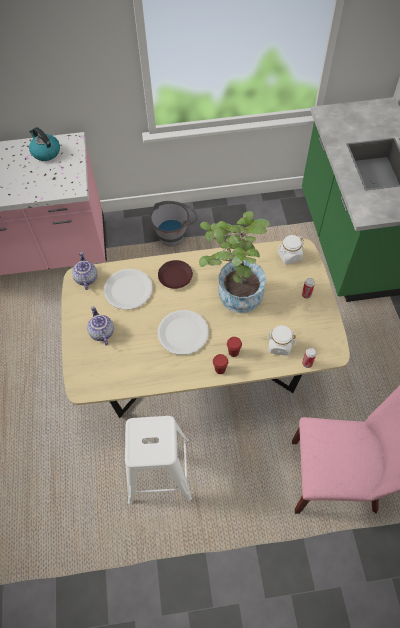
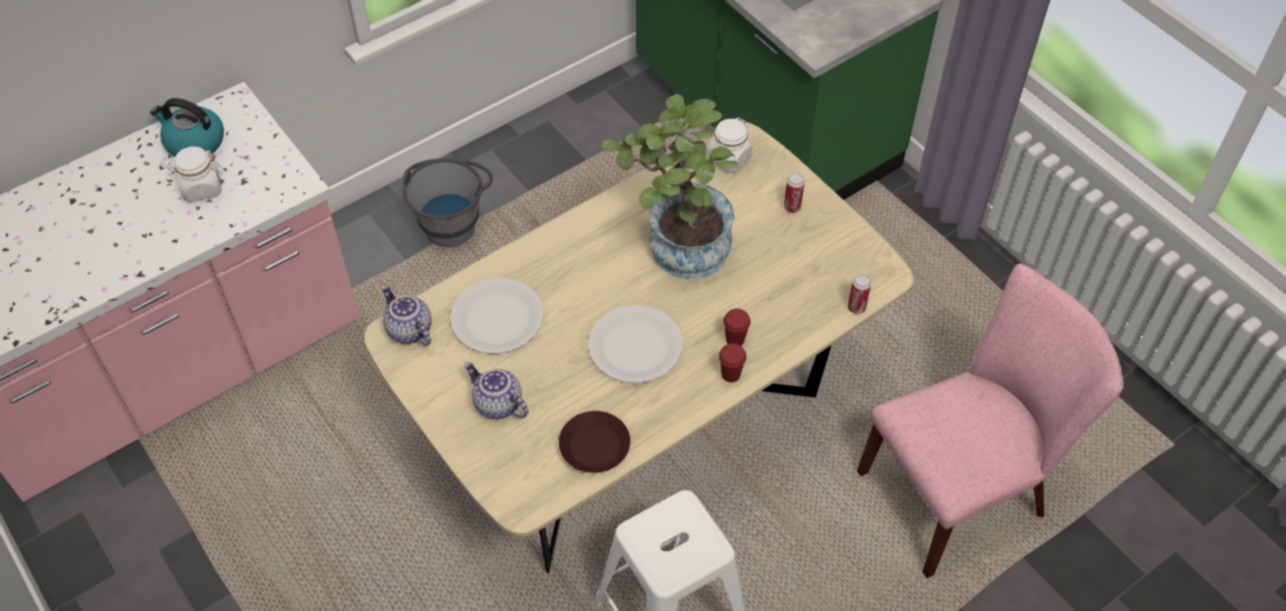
camera: 30 degrees left, 5 degrees down
brown plate [158,260,193,289] -> brown plate moved to [559,411,630,473]
white jar [266,325,296,356] -> white jar moved to [167,147,223,202]

